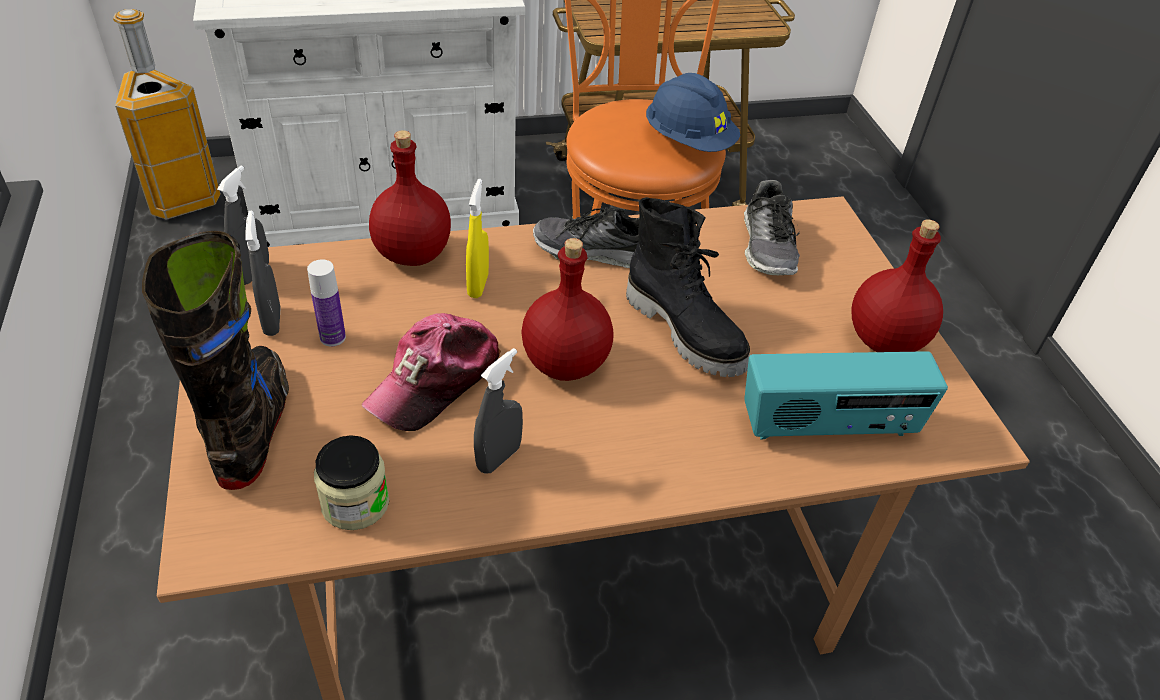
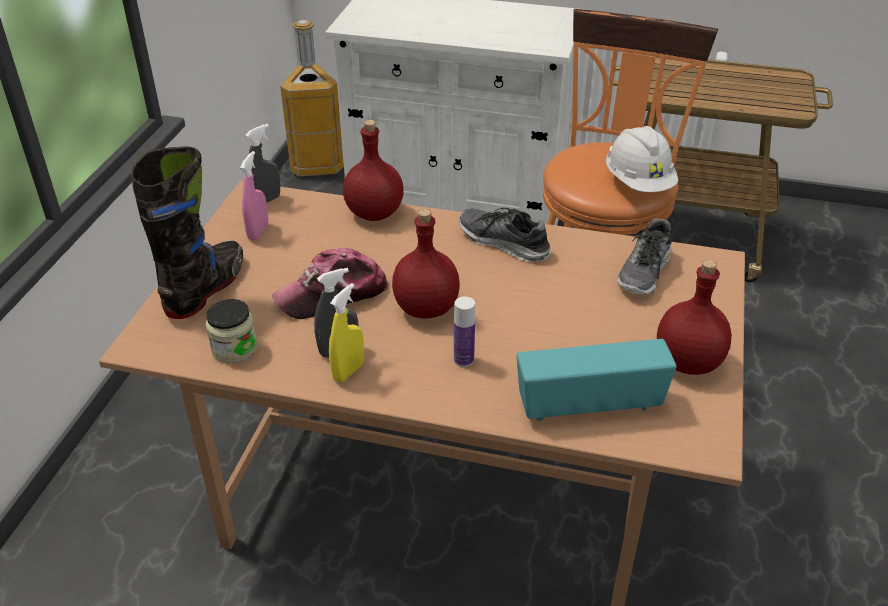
camera: 30 degrees right, 5 degrees down
grey spray bottle [245,211,280,336] -> pink spray bottle [240,151,268,240]
bottle [307,260,346,347] -> bottle moved to [454,296,475,367]
yellow spray bottle [466,179,489,298] -> yellow spray bottle moved to [329,283,364,383]
black boot [626,197,750,377] -> none
blue hard hat [646,73,740,152] -> white hard hat [606,126,678,192]
radio [744,351,948,439] -> radio turned 150 degrees clockwise [516,339,676,421]

